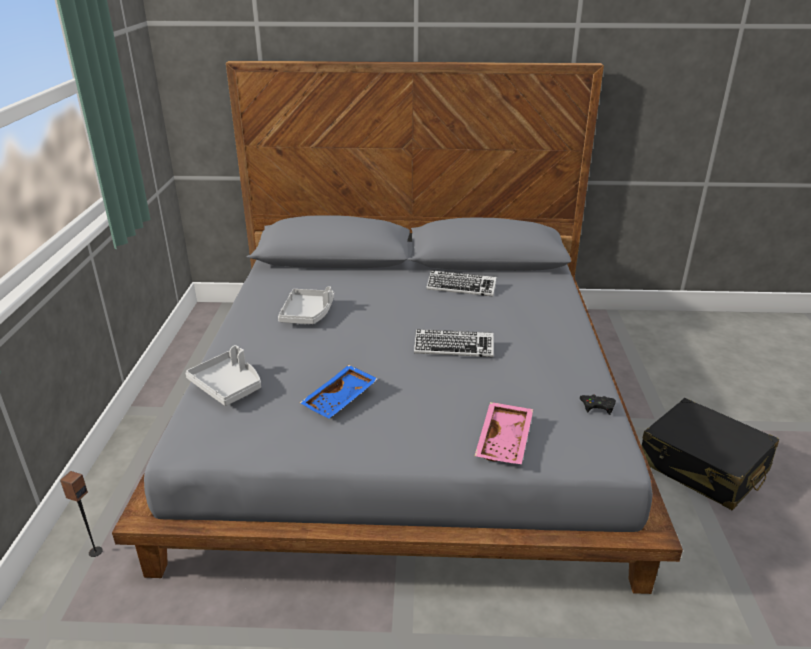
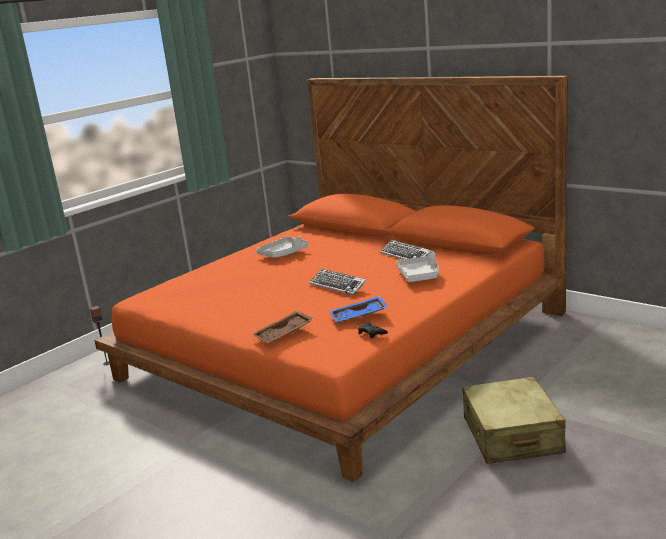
camera: 40 degrees right, 10 degrees down
grey bed [112,61,683,594] -> orange bed [94,76,568,482]
grey tray [185,345,261,406] -> grey tray moved to [396,251,439,282]
blue tray [300,365,378,418] -> blue tray moved to [329,296,388,322]
pink tray [475,402,533,464] -> brown tray [252,311,313,343]
black suitcase [642,398,779,510] -> beige suitcase [462,377,566,464]

